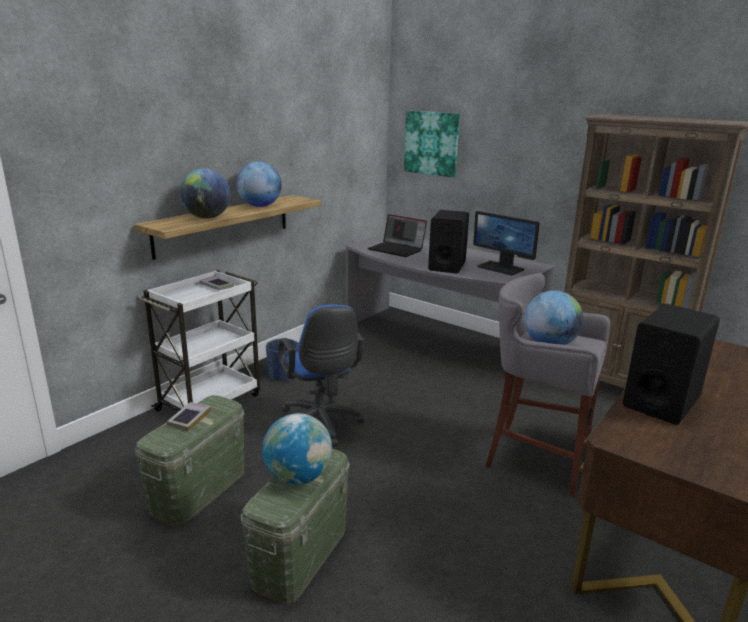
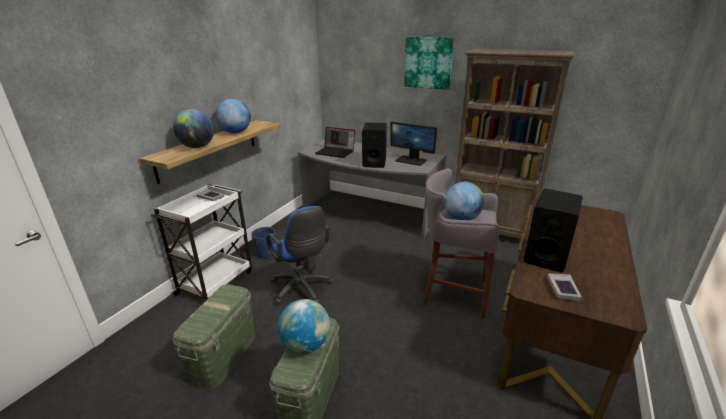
camera: 10 degrees left, 5 degrees up
book [167,402,211,432] -> book moved to [547,273,582,301]
picture [404,111,460,177] -> picture moved to [404,37,454,90]

